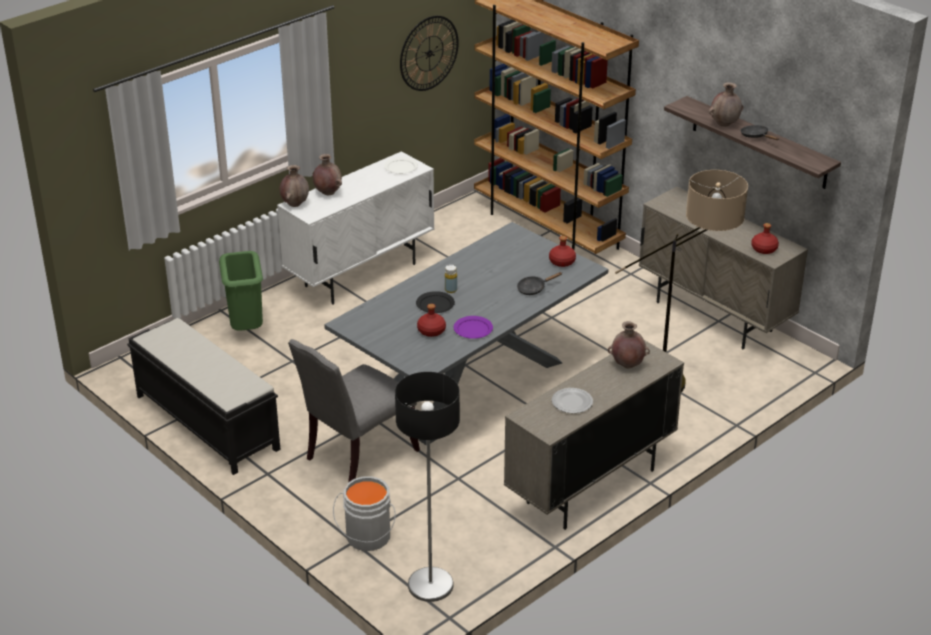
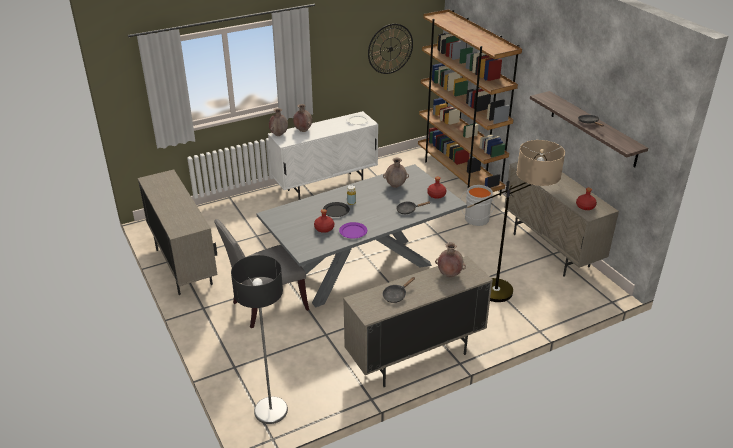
camera: 15 degrees right, 0 degrees up
black bench [127,318,280,475] -> beige cabinet [138,169,218,295]
green trash can [219,251,263,331] -> none
grey bucket [333,476,396,551] -> grey bucket moved to [460,185,494,226]
plate [552,388,593,413] -> black frying pan [383,277,415,303]
brown vase [709,82,743,127] -> brown vase moved to [383,158,409,188]

